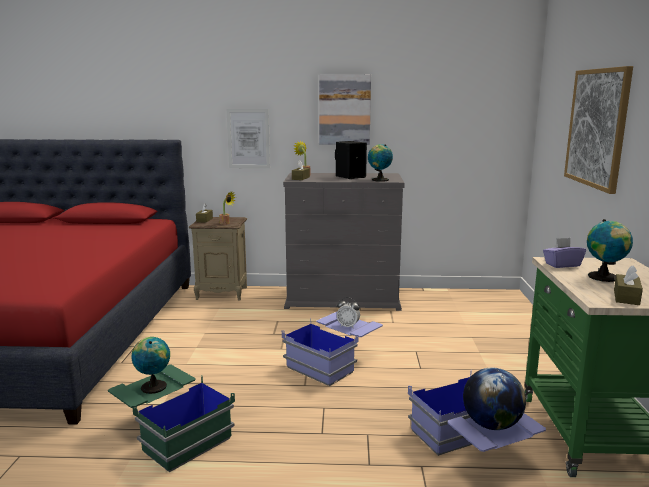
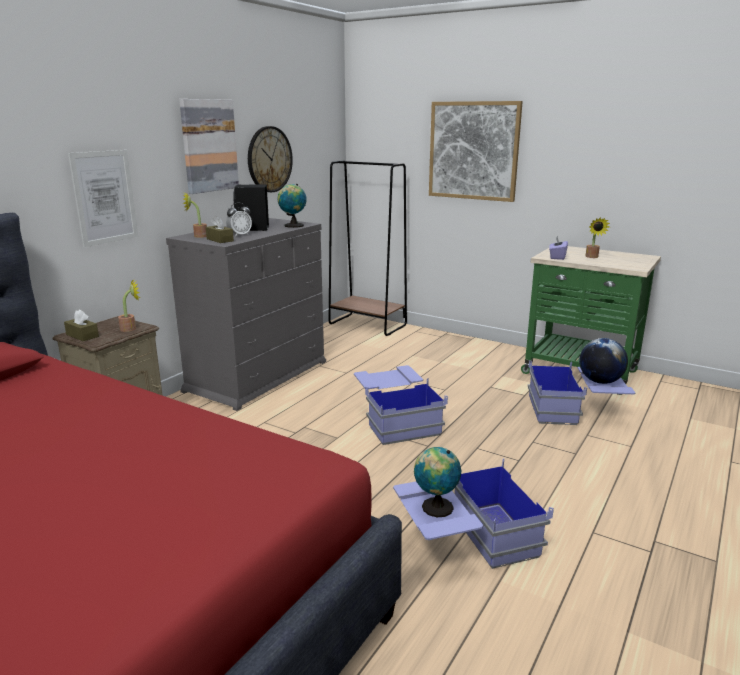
camera: 60 degrees left, 5 degrees up
green storage box [108,365,235,472] -> blue storage box [393,458,554,569]
alarm clock [337,297,360,329] -> alarm clock moved to [226,203,252,237]
globe [587,219,633,282] -> potted plant [585,217,610,258]
brown tissue box [614,265,643,305] -> none
none -> wall clock [248,126,293,192]
none -> clothes rack [329,160,407,336]

